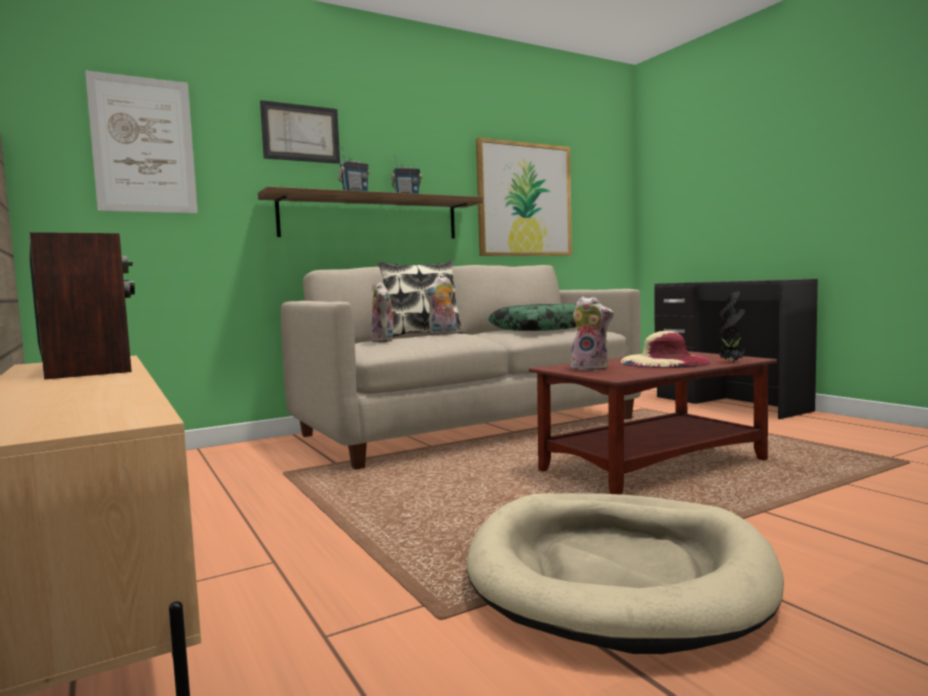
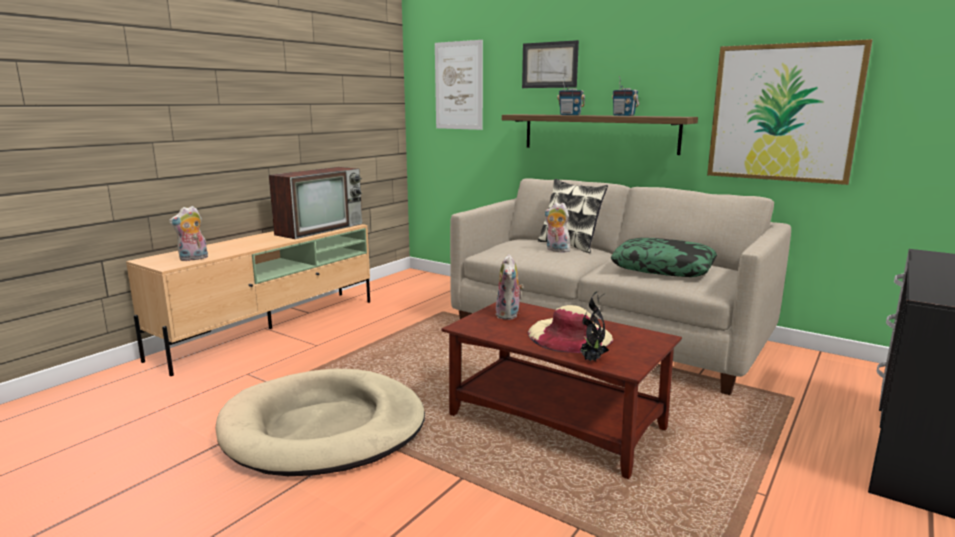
camera: 65 degrees right, 10 degrees up
plush toy [371,282,396,342] -> plush toy moved to [169,206,208,261]

